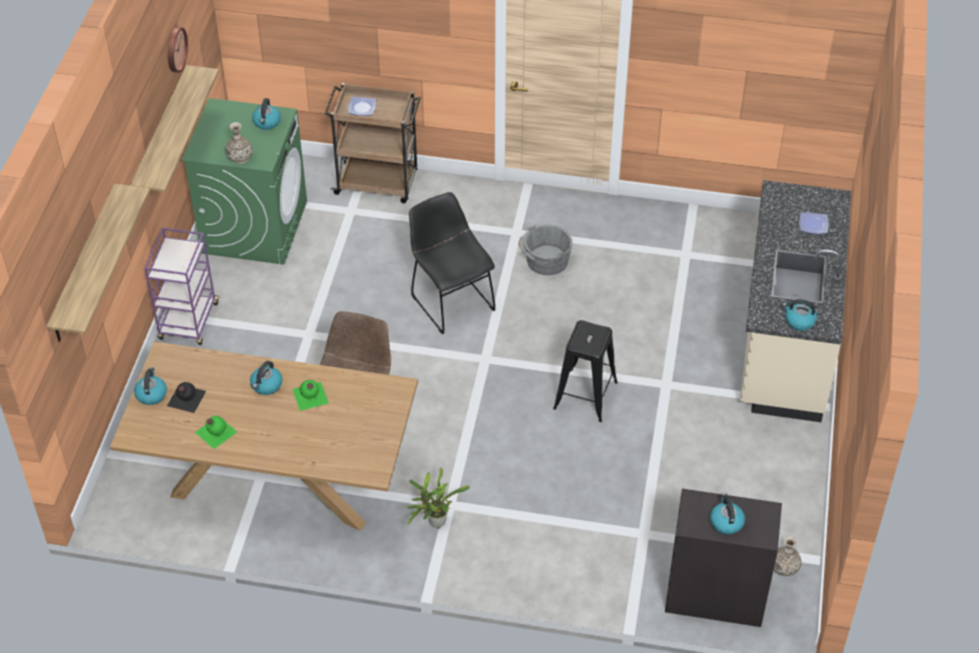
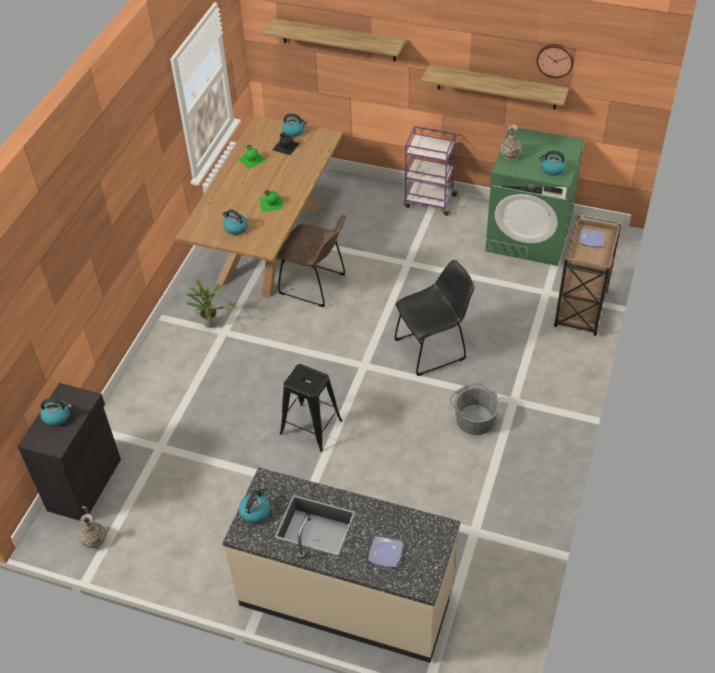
camera: 100 degrees right, 0 degrees up
kettle [250,361,282,395] -> kettle moved to [222,209,248,235]

